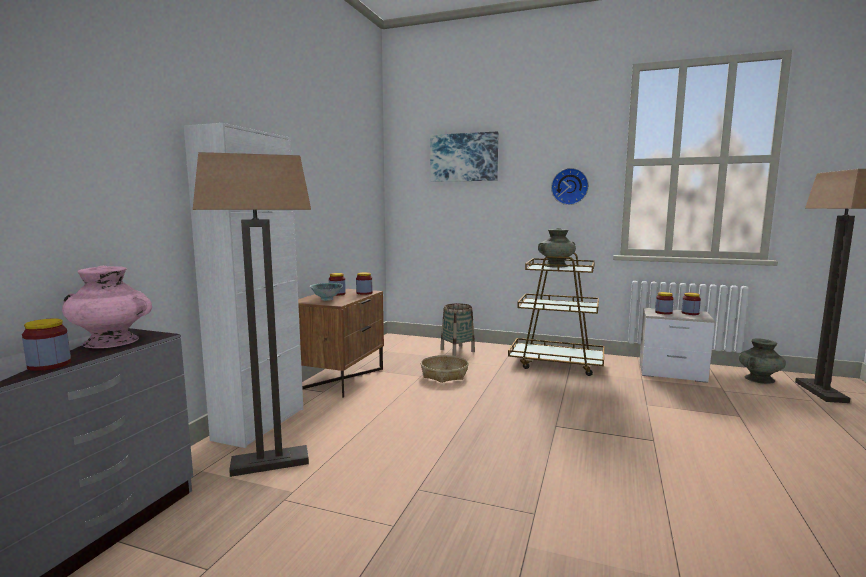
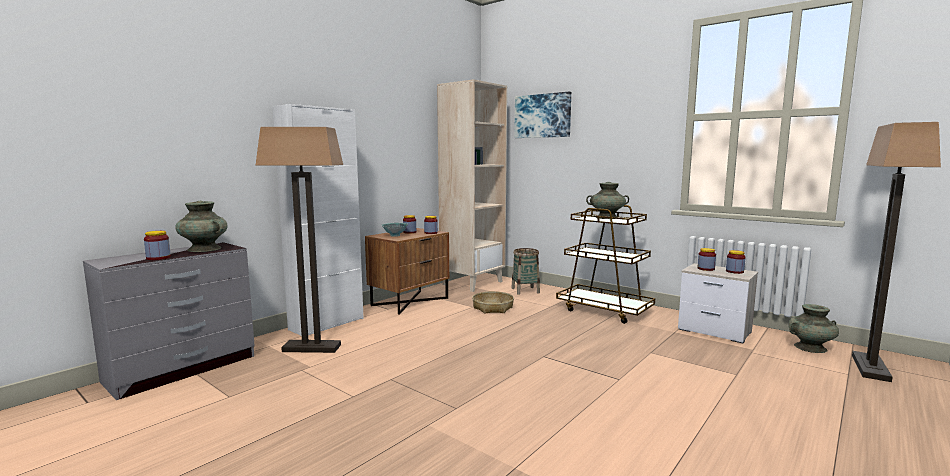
camera: 20 degrees right, 0 degrees up
pink vase [62,266,152,348] -> turquoise vase [175,201,228,252]
wall clock [551,168,589,205] -> none
none -> beige bookcase [437,79,507,292]

